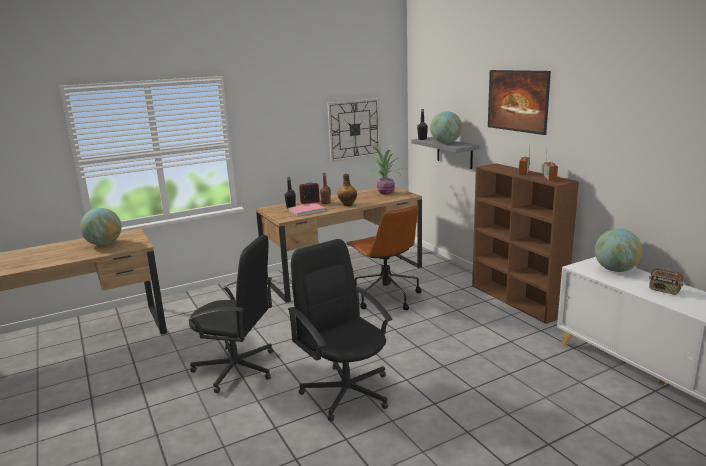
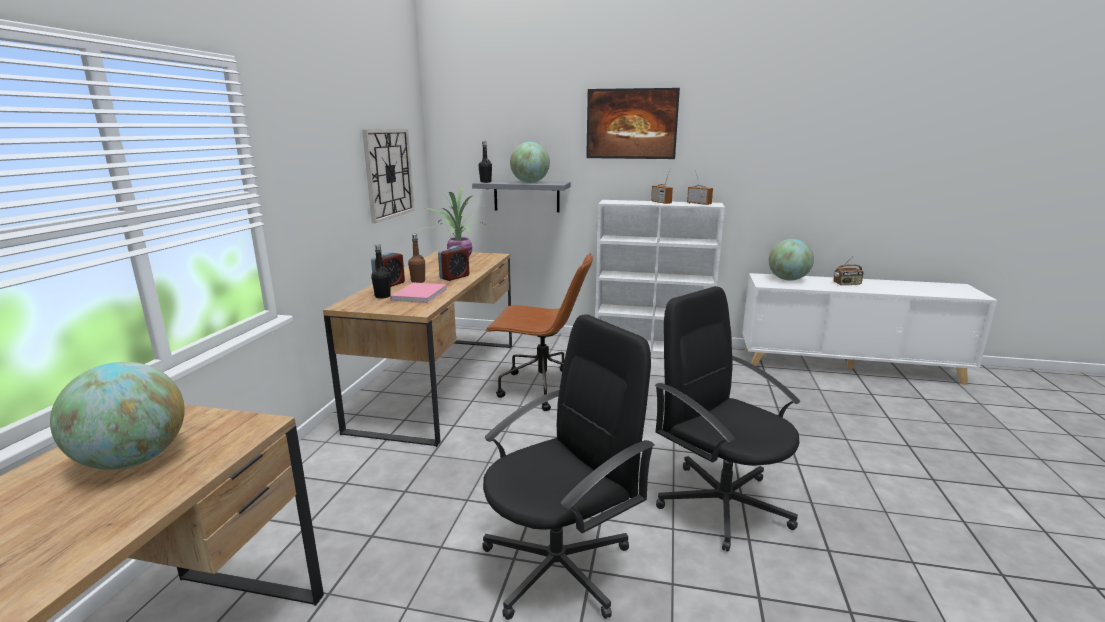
camera: 50 degrees left, 0 degrees up
black office chair [288,239,392,422] -> black office chair turned 45 degrees clockwise [655,286,800,552]
bottle [338,174,357,206] -> alarm clock [438,246,469,281]
brown bookcase [472,163,579,324] -> white bookcase [595,200,725,353]

